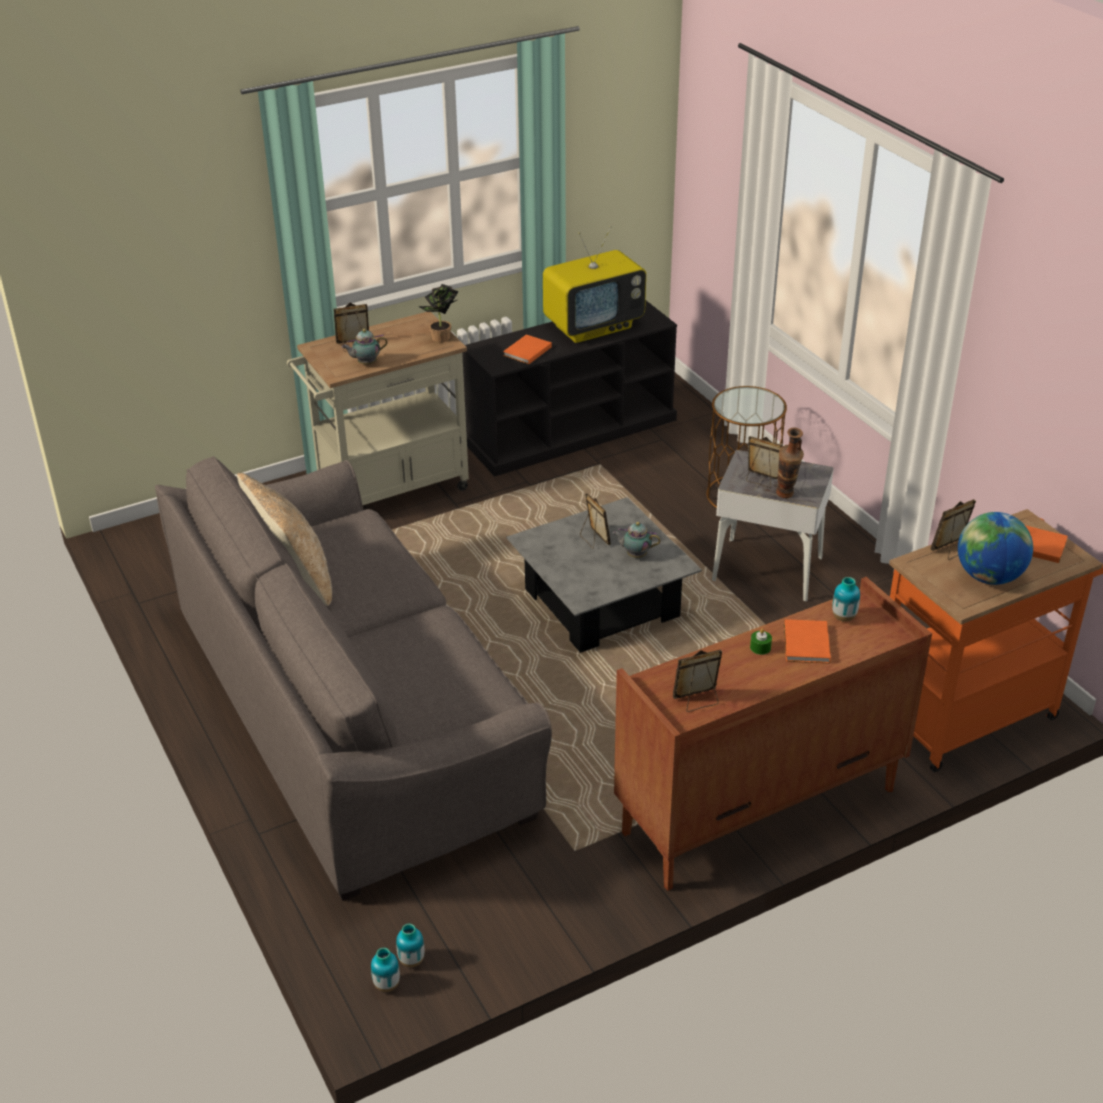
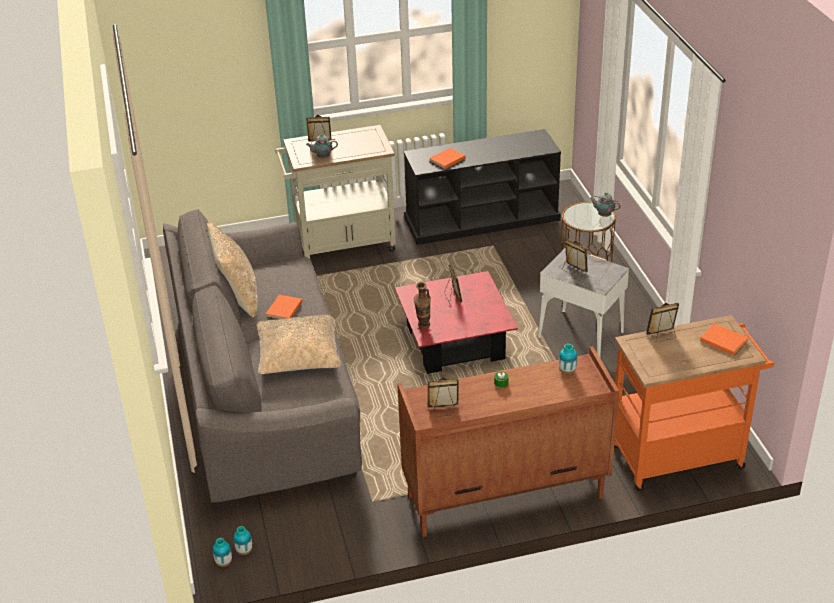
camera: 15 degrees right, 0 degrees up
potted plant [418,284,459,343] -> none
grey coffee table [506,497,702,653] -> red coffee table [395,271,518,374]
television [543,226,646,343] -> none
teapot [612,522,661,558] -> teapot moved to [590,192,621,217]
vase [776,428,804,498] -> vase moved to [414,282,431,329]
orange book [784,619,831,663] -> orange book moved to [266,295,302,319]
globe [958,512,1033,585] -> none
none -> beige pillow [256,314,341,374]

